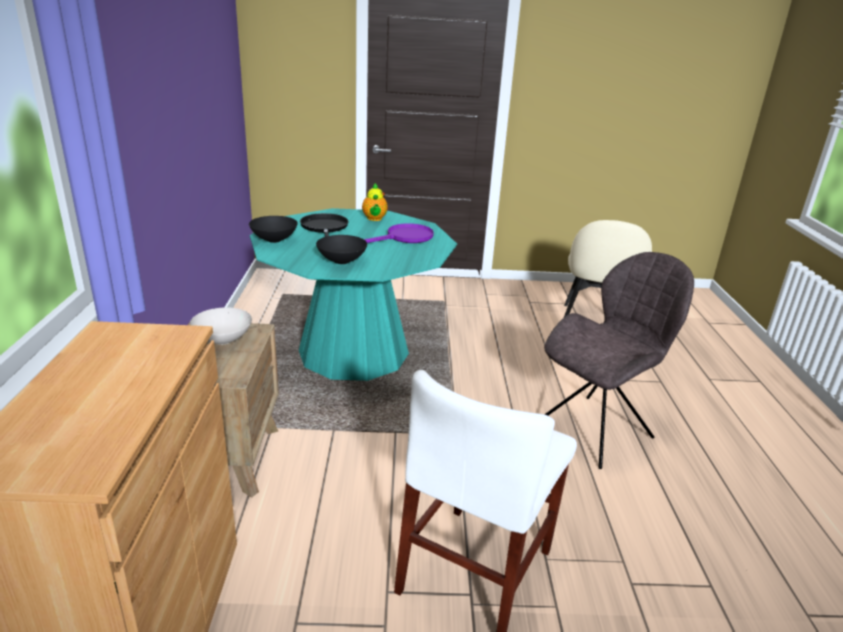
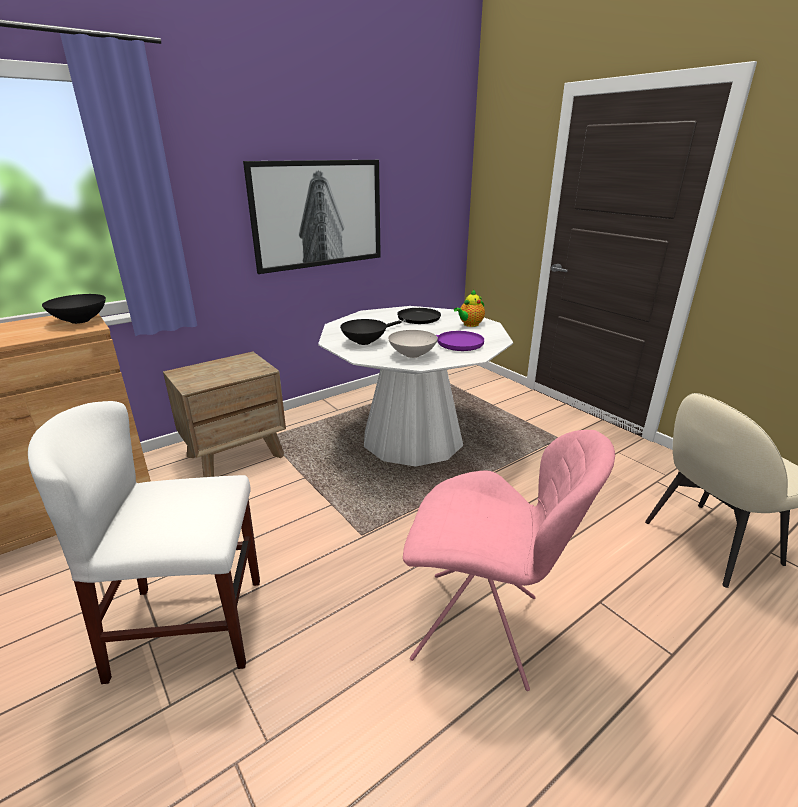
camera: 55 degrees right, 0 degrees up
white bowl [190,307,252,345] -> white bowl moved to [388,330,438,358]
black bowl [249,216,298,243] -> black bowl moved to [42,294,106,324]
turquoise dining table [250,208,457,381] -> white dining table [318,306,513,466]
grey chair [544,252,694,469] -> pink chair [403,430,615,691]
none -> picture [243,160,381,274]

